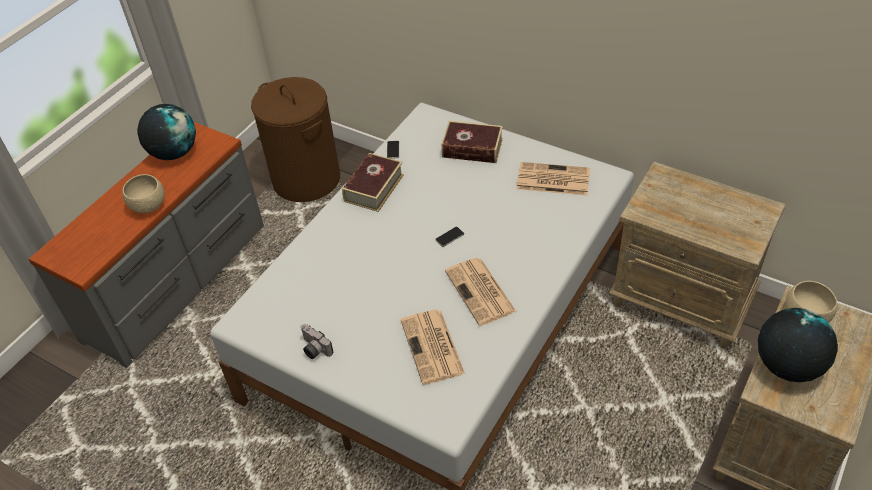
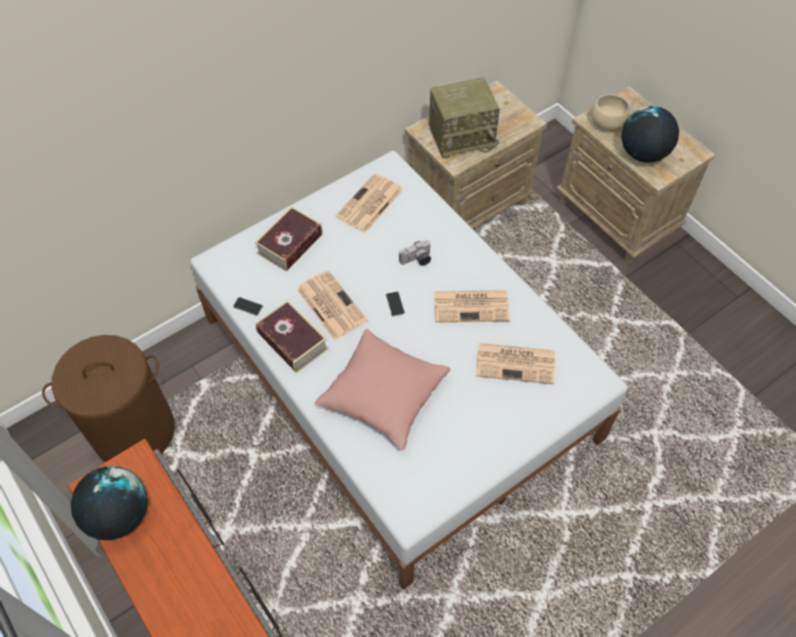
camera: 70 degrees left, 10 degrees up
beige bowl [122,174,165,213] -> none
camera [301,324,334,359] -> camera moved to [399,240,431,266]
none -> newspaper [297,270,368,340]
none -> pink pillow [315,329,450,450]
none -> radio [429,77,500,159]

